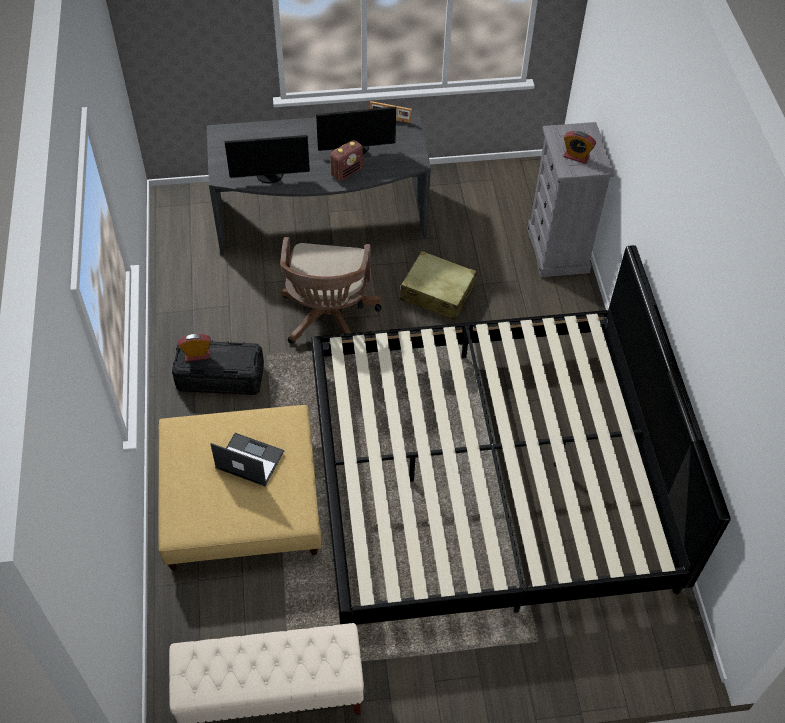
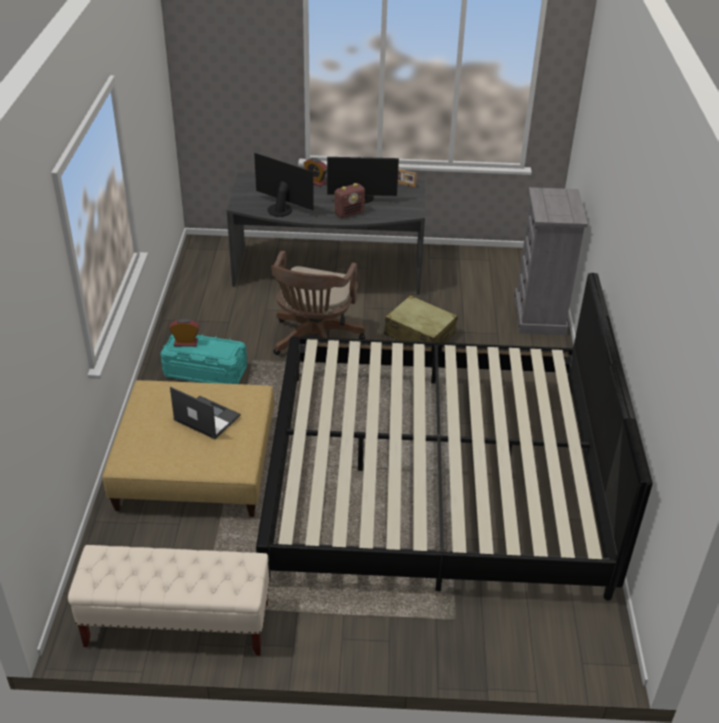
camera: 10 degrees right, 15 degrees down
black storage box [172,340,264,395] -> turquoise storage box [160,334,247,384]
monitor [224,135,310,183] -> monitor turned 150 degrees counterclockwise [254,153,314,217]
alarm clock [563,131,596,164] -> alarm clock moved to [304,158,327,187]

